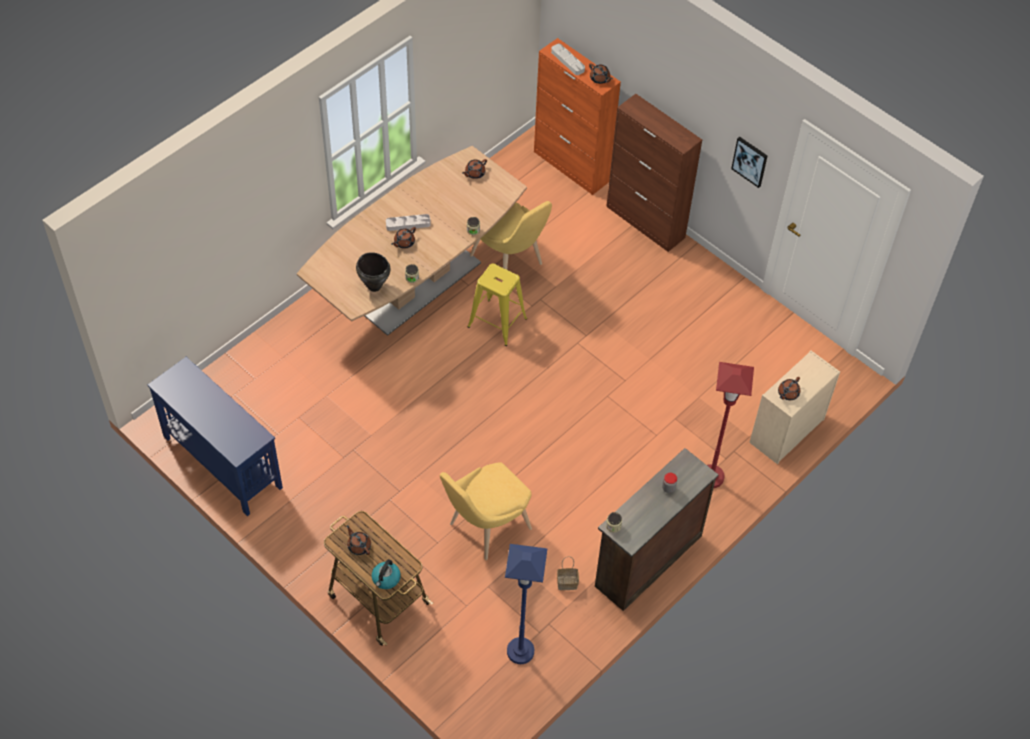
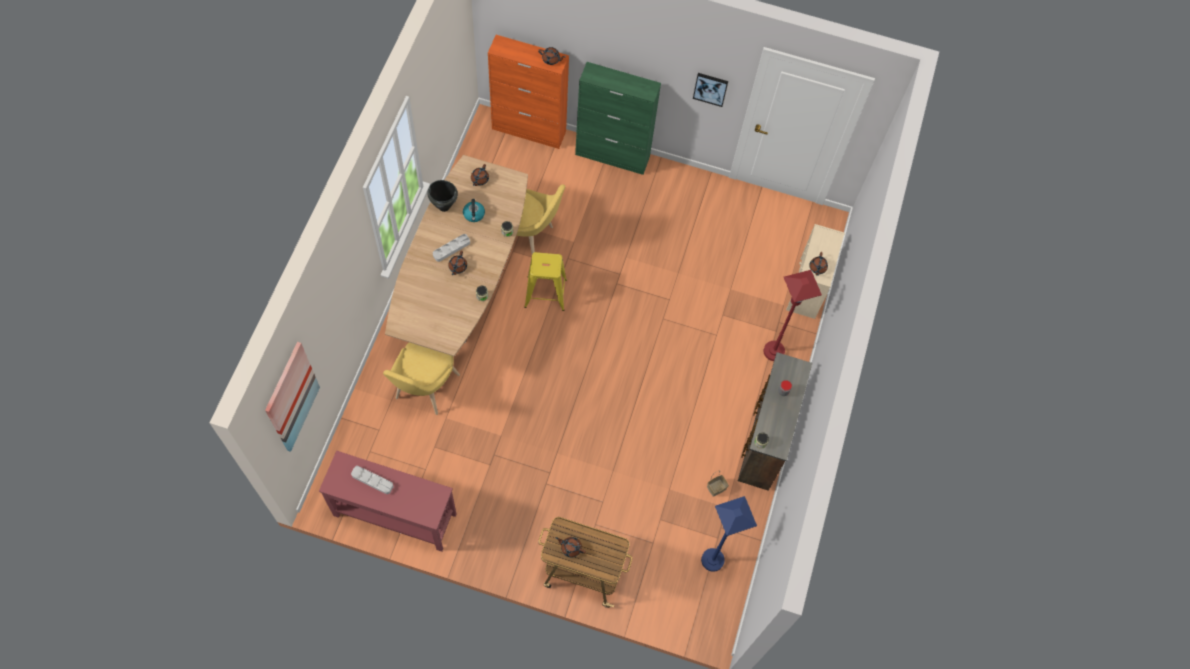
camera: 30 degrees left, 10 degrees up
blue console table [148,357,283,516] -> red console table [319,451,457,552]
black cooking pot [356,252,391,292] -> black cooking pot moved to [427,180,458,212]
kettle [372,559,401,589] -> kettle moved to [463,199,485,222]
yellow chair [440,463,532,560] -> yellow chair moved to [383,342,460,415]
grey tray [551,44,585,75] -> grey tray moved to [351,466,393,494]
brown cabinet [606,94,702,252] -> green cabinet [575,62,661,175]
none -> picture [265,342,320,452]

